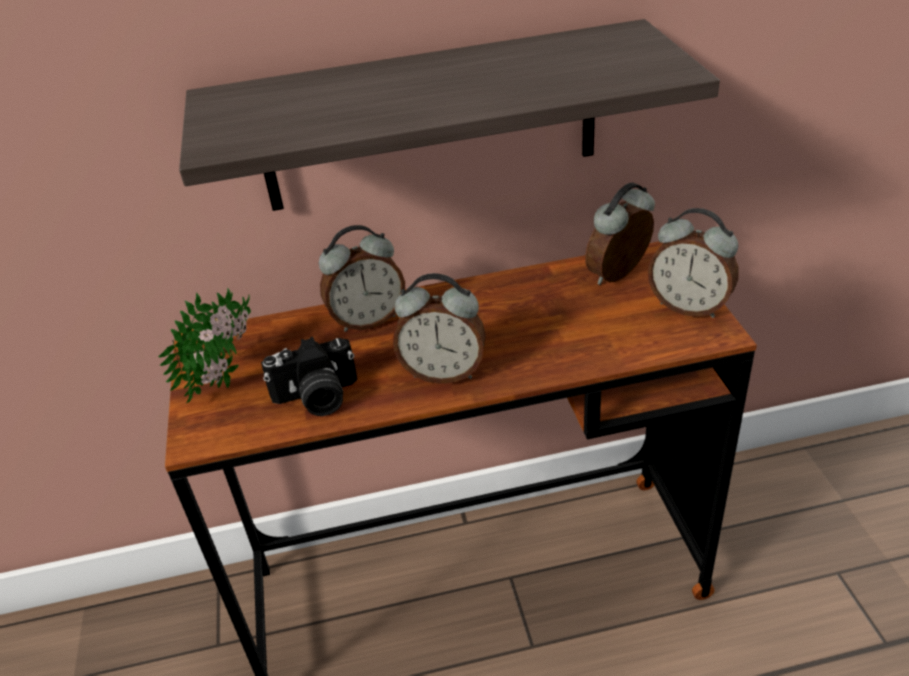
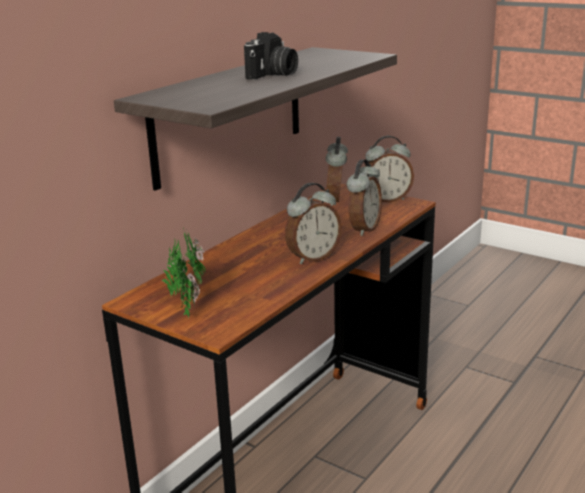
camera: 45 degrees left, 15 degrees down
camera [261,336,357,416] -> camera moved to [244,32,298,80]
alarm clock [319,225,405,332] -> alarm clock moved to [347,160,382,236]

